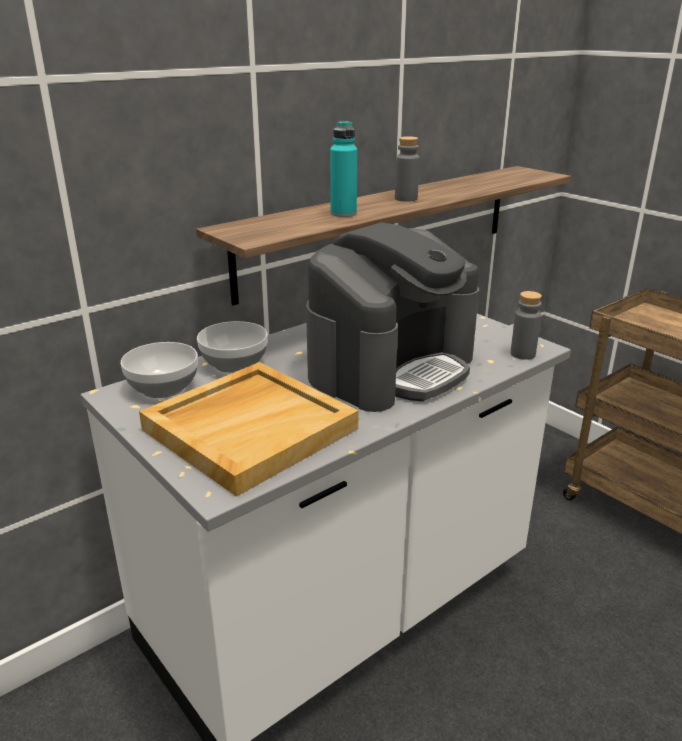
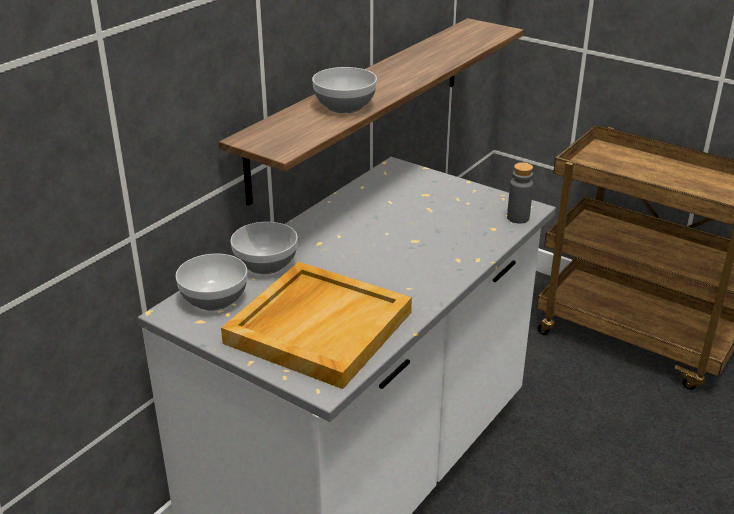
camera: 15 degrees left, 5 degrees up
coffee machine [306,223,479,412] -> none
turquoise bottle [330,121,357,217] -> bowl [312,67,377,113]
grey bottle [395,136,420,202] -> none

